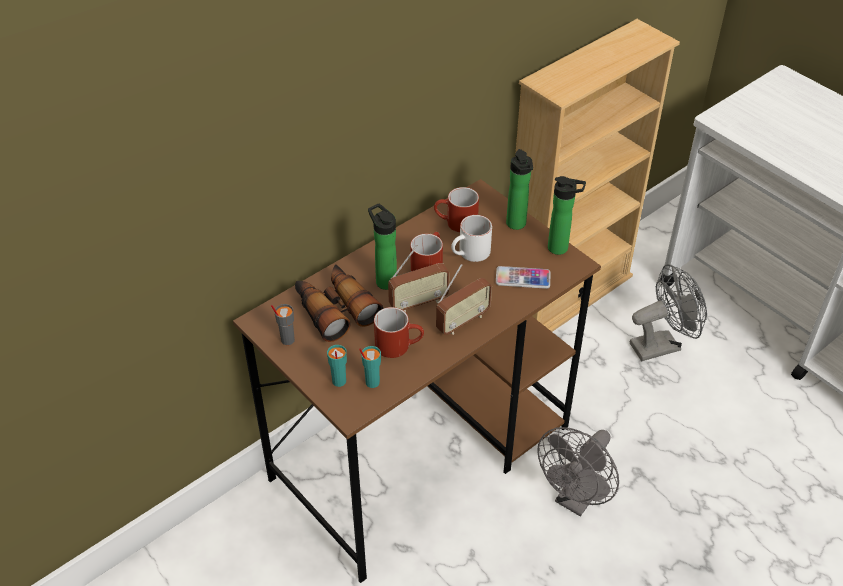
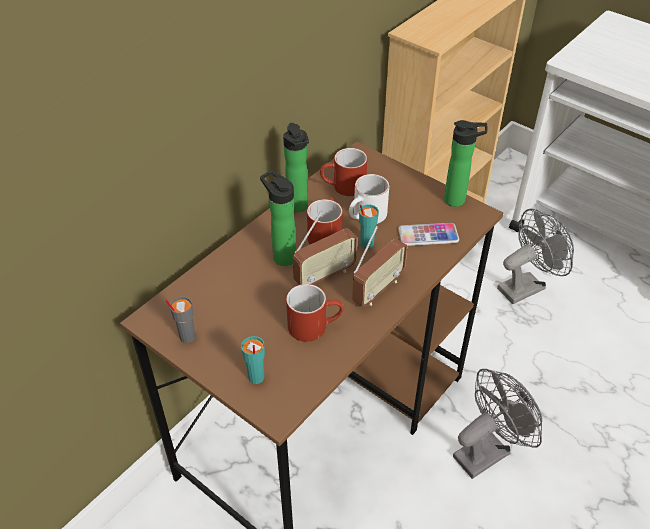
camera: 10 degrees left, 0 degrees up
binoculars [295,264,383,342] -> none
turquoise cup [359,346,381,388] -> turquoise cup moved to [359,204,379,249]
bottle [506,149,533,230] -> bottle moved to [283,123,309,212]
grey fan [537,427,619,517] -> grey fan turned 150 degrees counterclockwise [453,369,542,479]

